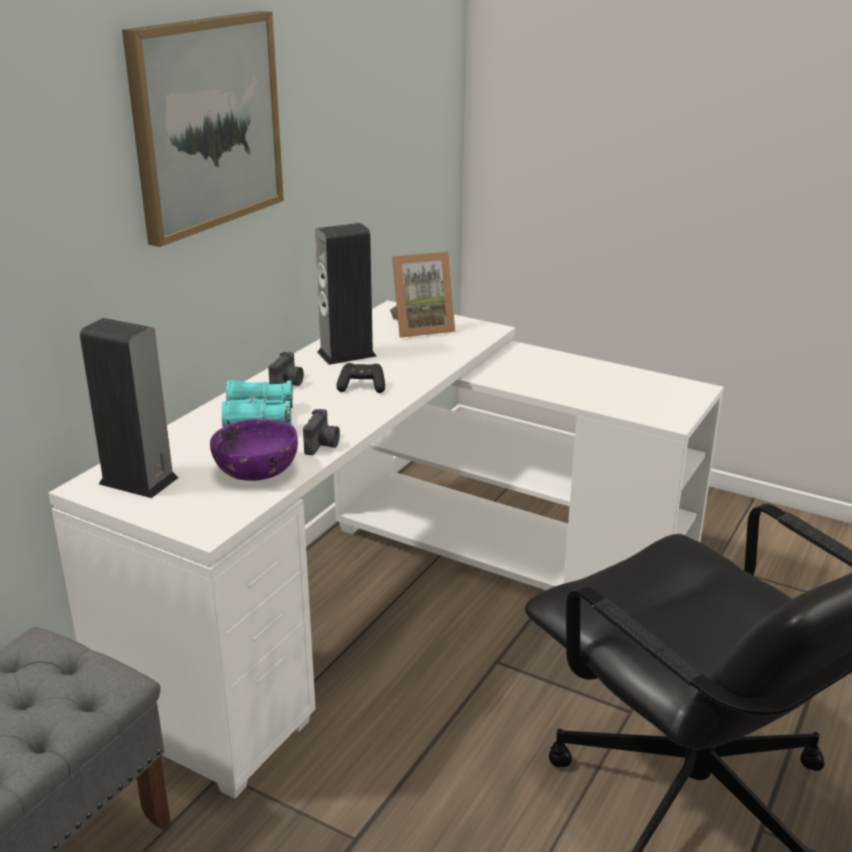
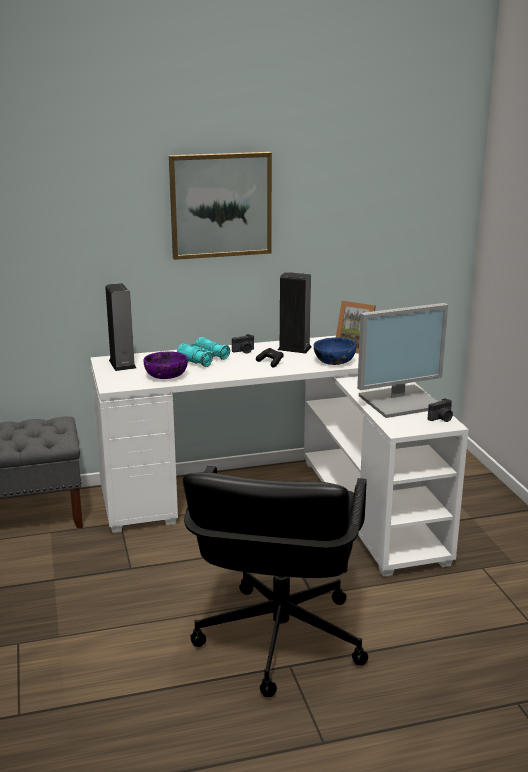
camera: 45 degrees right, 5 degrees down
camera [303,409,340,455] -> camera moved to [428,398,453,422]
none -> blue bowl [314,337,356,365]
none -> monitor [357,303,448,418]

